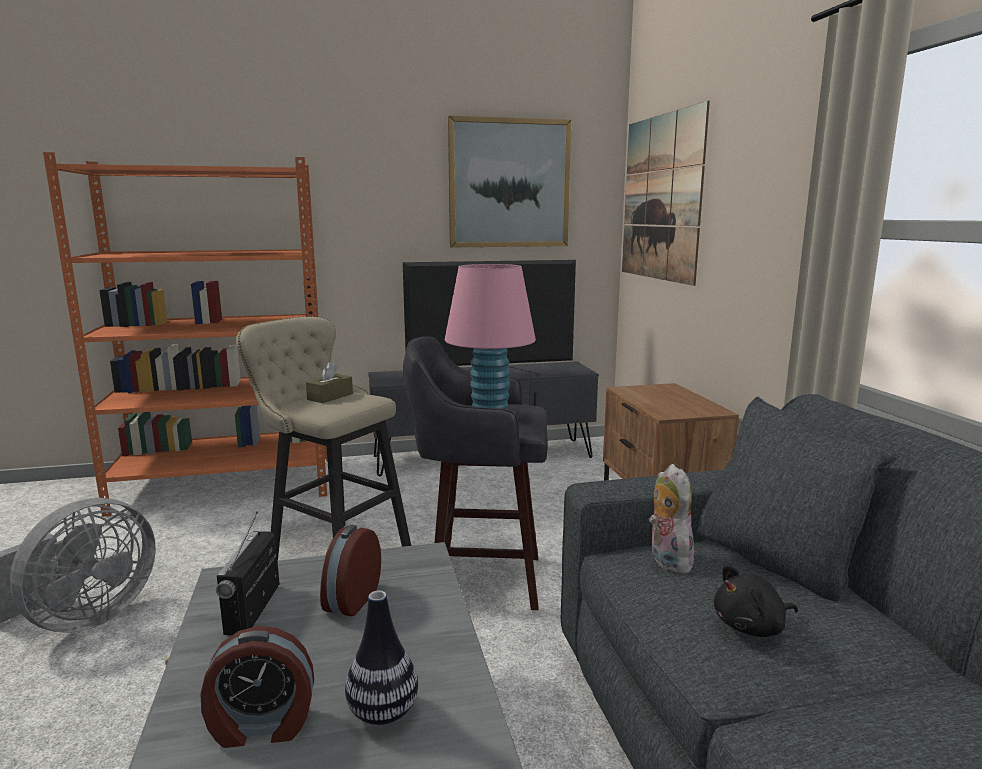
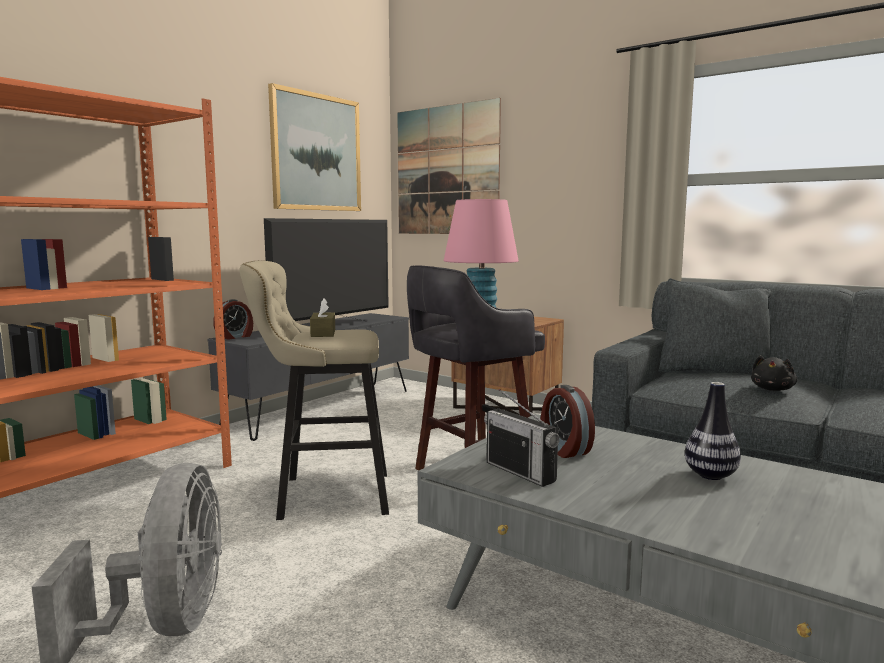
camera: 40 degrees left, 5 degrees down
alarm clock [200,626,314,748] -> alarm clock moved to [213,299,253,340]
plush toy [649,464,694,574] -> none

